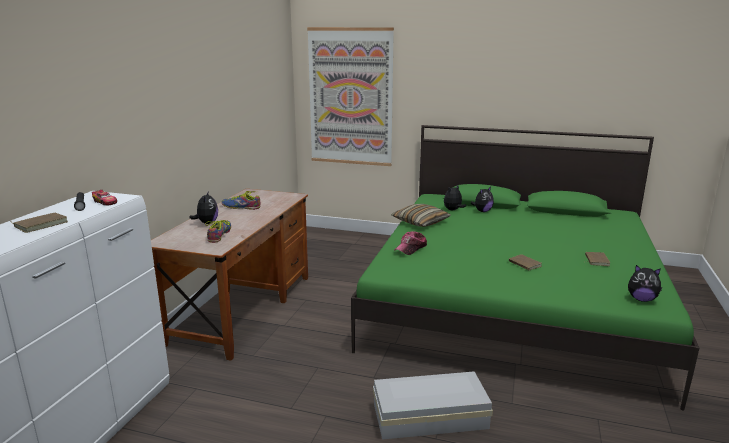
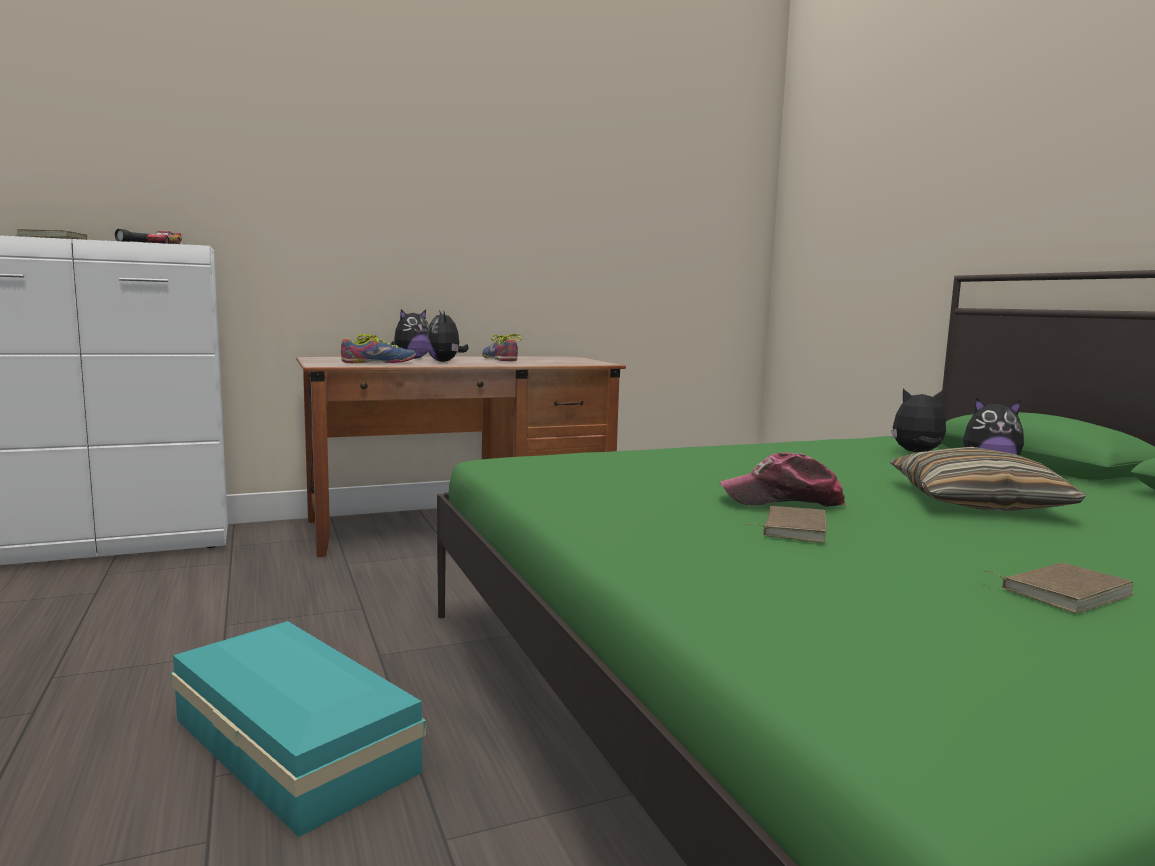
camera: 50 degrees right, 10 degrees down
picture [307,27,394,166] -> none
white storage box [373,371,493,440] -> turquoise storage box [171,621,426,837]
pillow [391,204,451,227] -> pillow moved to [890,447,1087,511]
cap [394,231,427,255] -> cap moved to [719,453,846,507]
plush toy [628,265,663,302] -> plush toy moved to [426,310,468,362]

